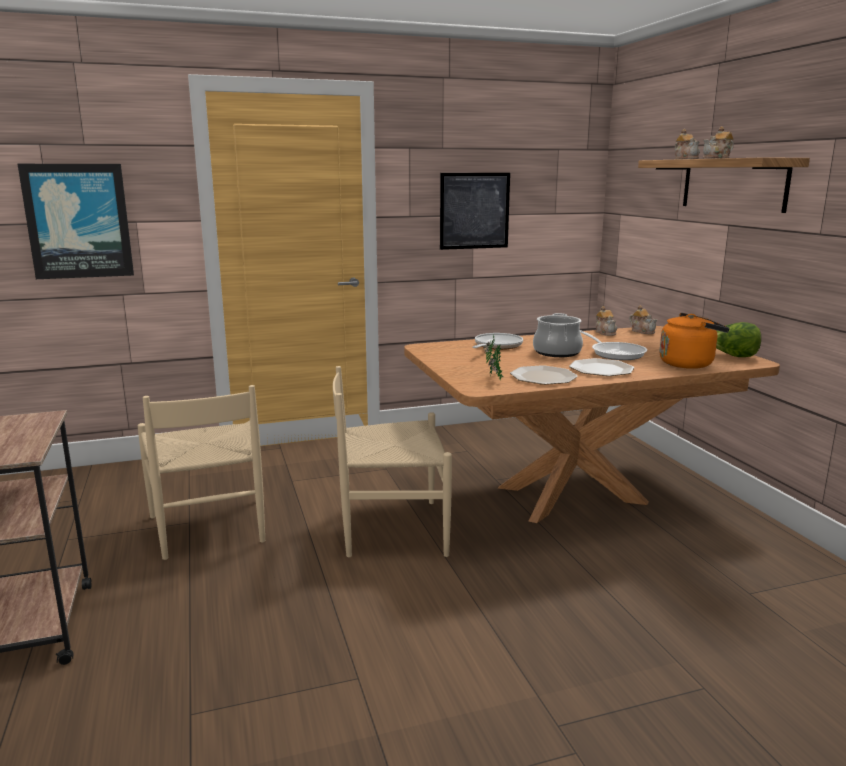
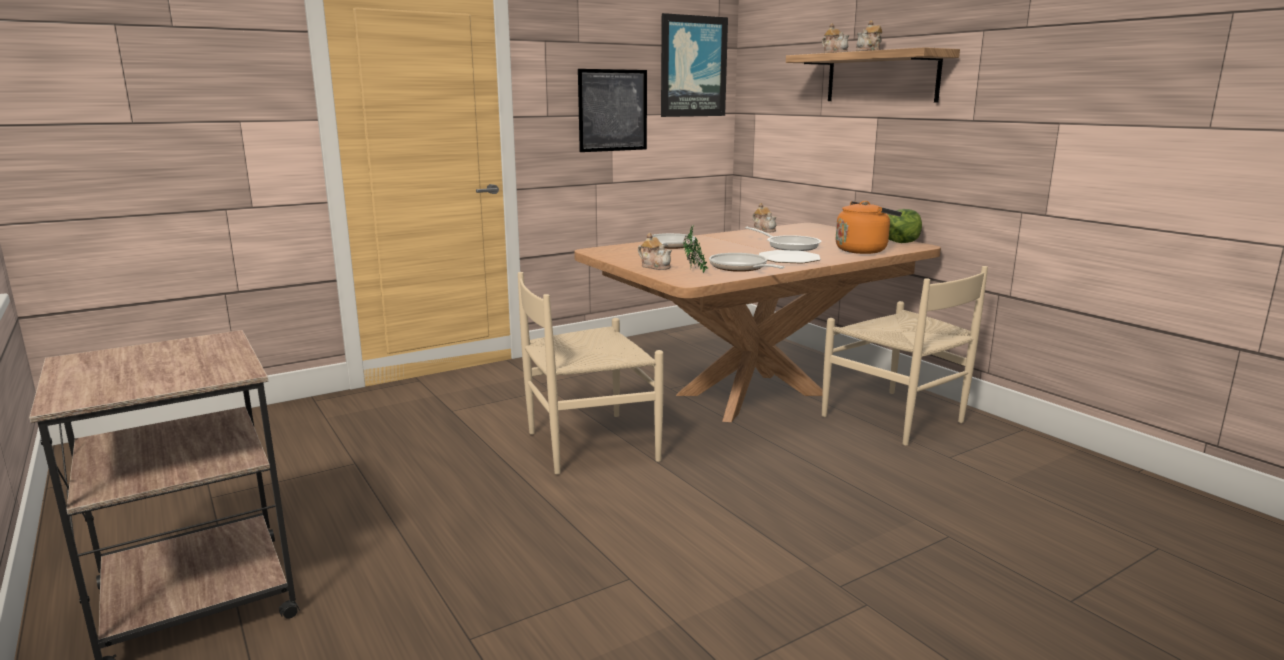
camera: 15 degrees left, 0 degrees up
picture [18,164,134,279] -> picture moved to [661,13,728,117]
beige chair [138,385,265,560] -> beige chair moved to [822,266,988,446]
plate [510,365,578,385] -> frying pan [709,253,785,272]
cooking pot [533,313,583,357] -> none
teapot [629,305,658,334] -> teapot moved to [638,233,672,270]

